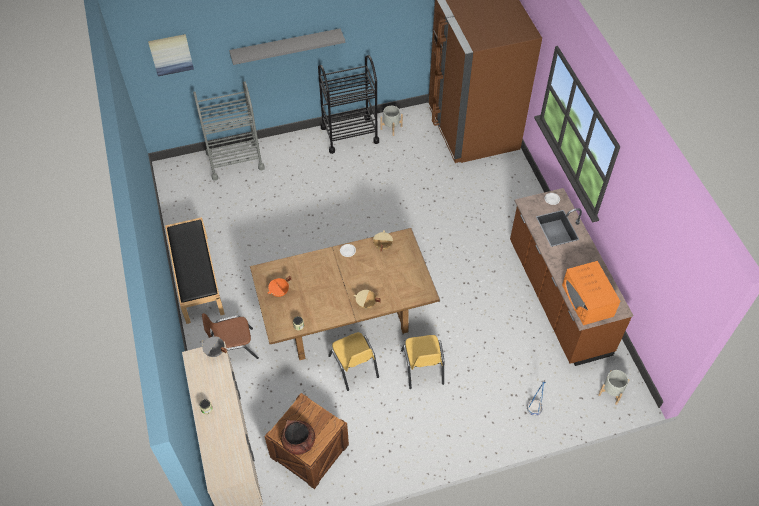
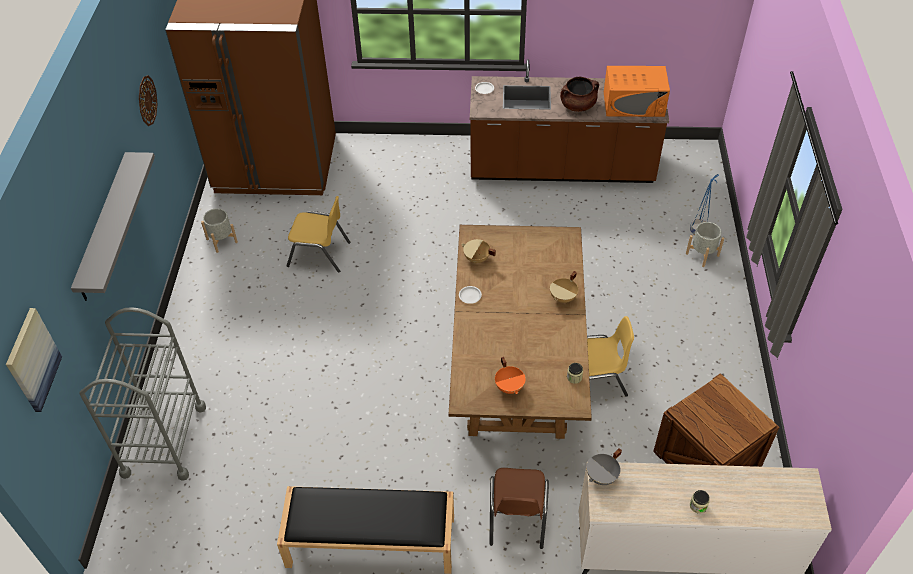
camera: 70 degrees left, 5 degrees down
brown cooking pot [281,420,315,455] -> brown cooking pot moved to [560,77,599,112]
black cart [318,55,379,154] -> none
yellow chair [401,335,444,389] -> yellow chair moved to [287,196,350,273]
grey planter [598,370,629,405] -> grey planter moved to [686,222,724,267]
none -> wall clock [139,75,157,126]

